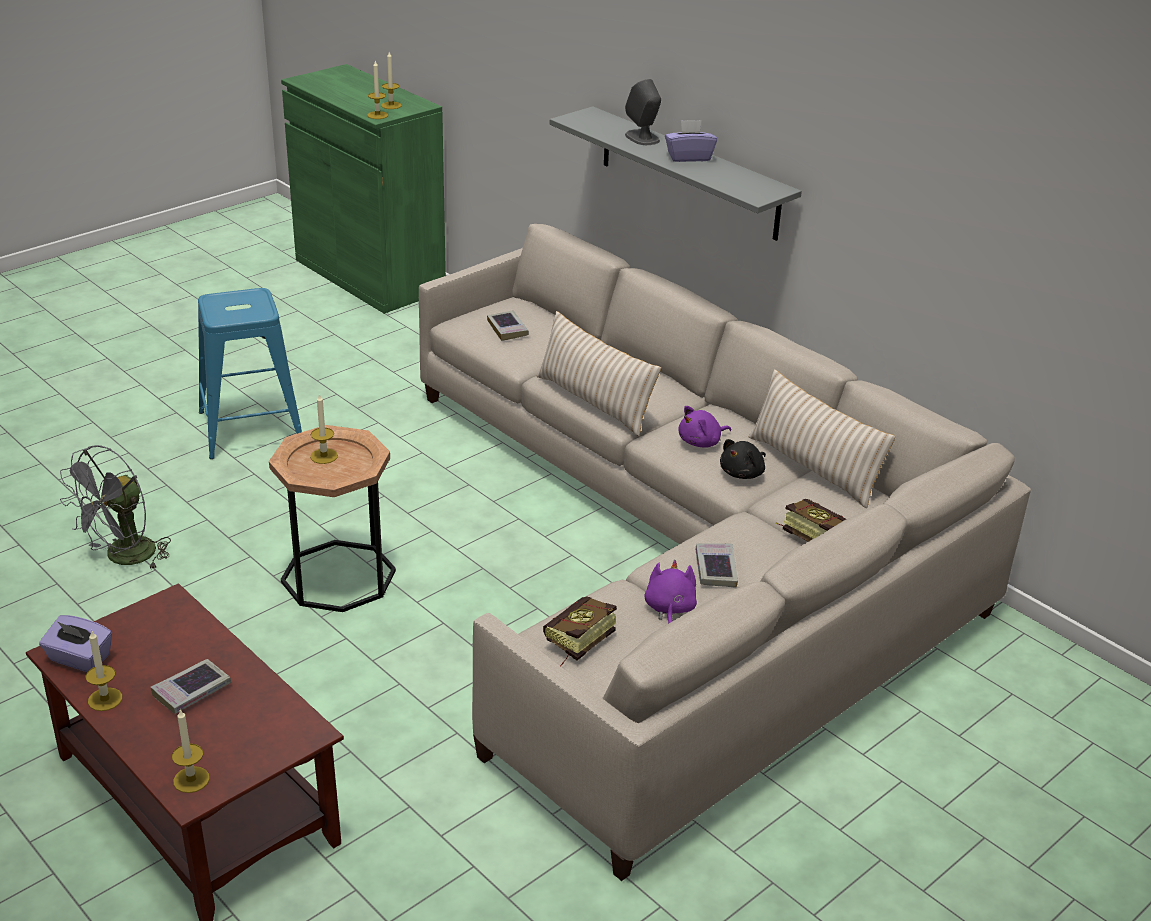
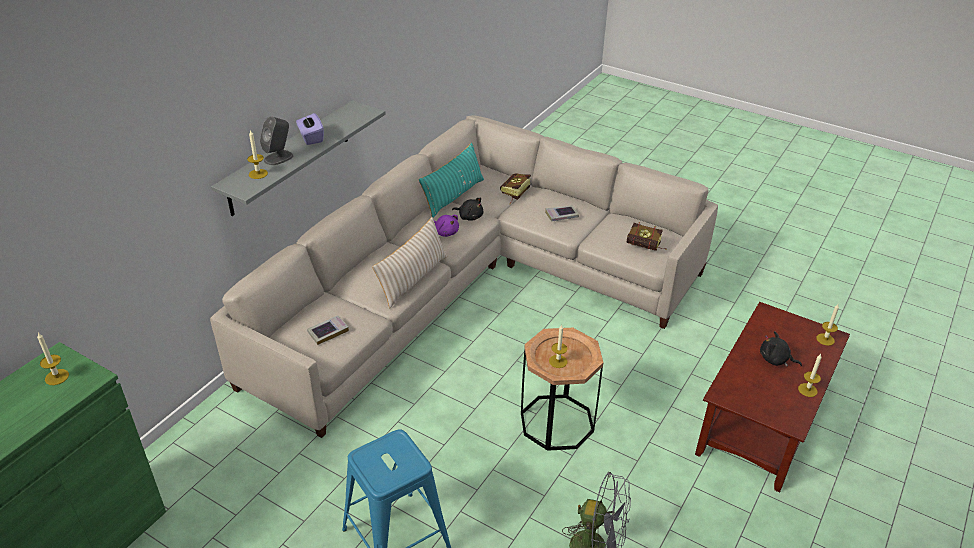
camera: 105 degrees left, 5 degrees up
purple tissue box [39,615,112,672] -> none
book [151,659,231,714] -> black plush toy [760,331,802,367]
candle [367,61,388,119] -> candle moved to [247,130,268,179]
purple plush toy [645,560,697,624] -> none
beige pillow [749,369,896,508] -> turquoise pillow [419,143,484,218]

